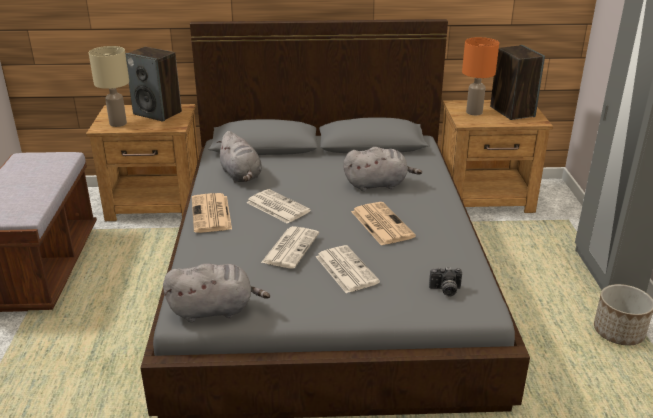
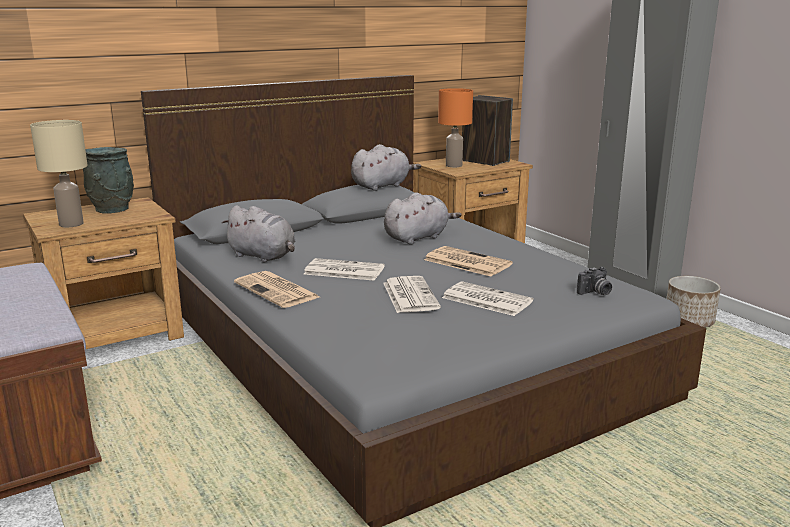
camera: 30 degrees left, 10 degrees down
speaker [125,47,182,122] -> grey vase [83,147,134,214]
grey plush toy [163,264,270,322] -> grey plush toy moved to [351,144,421,191]

